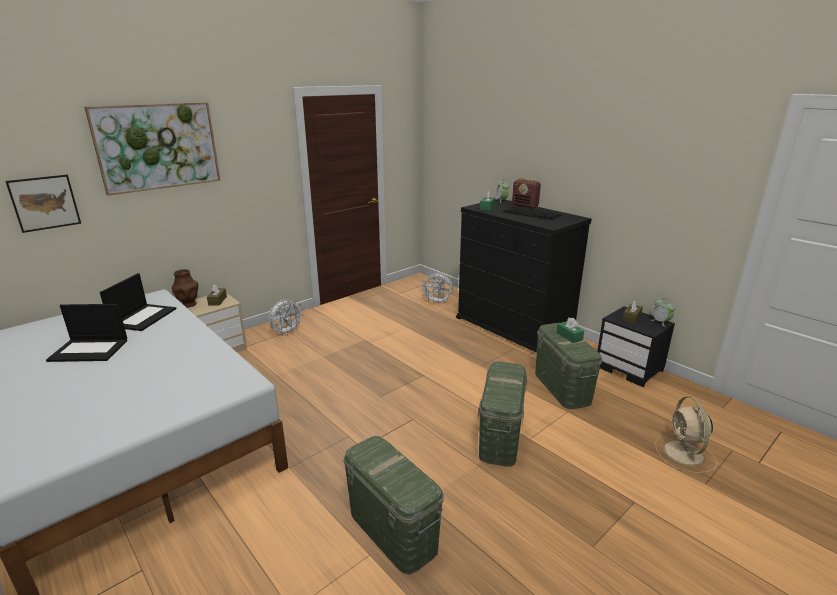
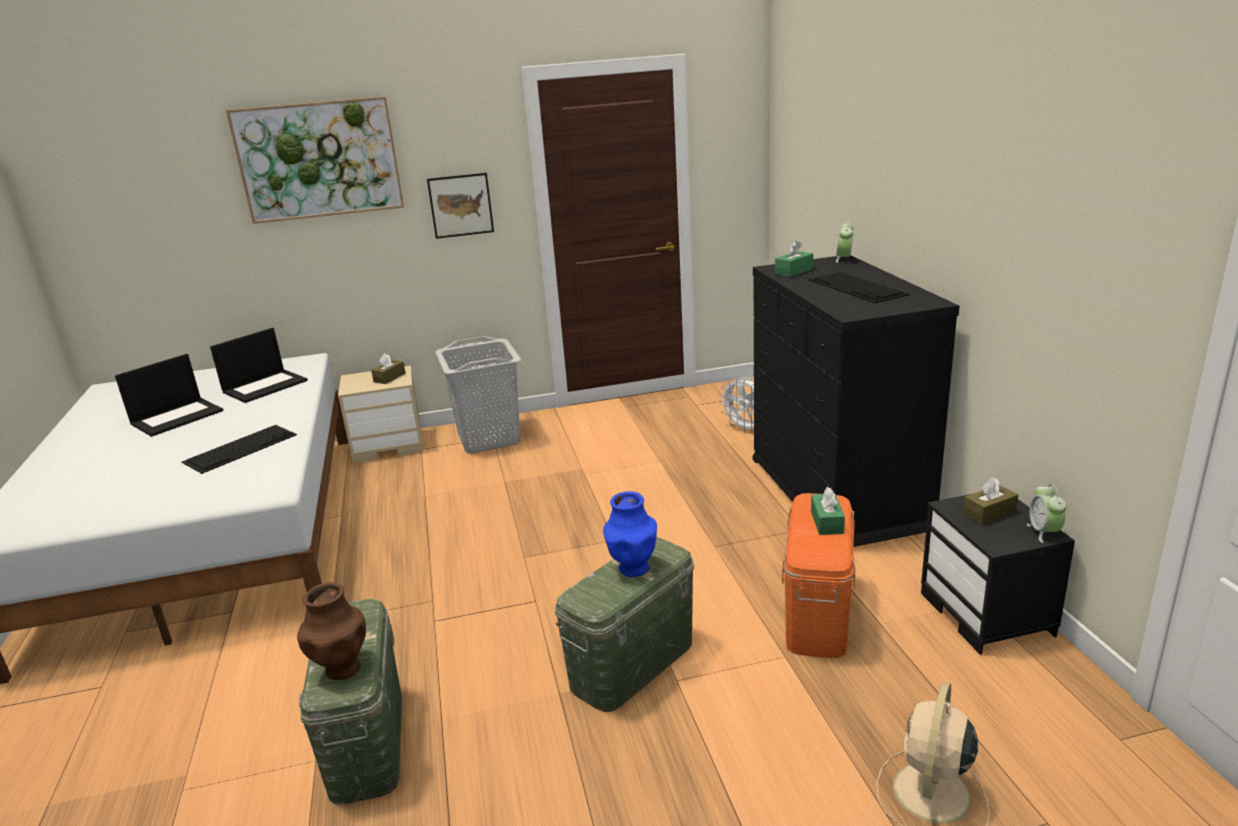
camera: 30 degrees right, 0 degrees up
picture [5,175,81,233] -> picture moved to [427,173,494,239]
laptop [46,304,127,362] -> laptop turned 75 degrees counterclockwise [115,354,223,437]
brown vase [172,269,198,308] -> brown vase moved to [297,582,366,680]
white fan [268,299,304,336] -> grey laundry basket [435,336,521,454]
radio [512,178,541,208] -> none
green storage box [535,323,602,409] -> orange storage box [782,493,856,658]
none -> keyboard [182,425,297,474]
none -> blue vase [603,491,657,577]

